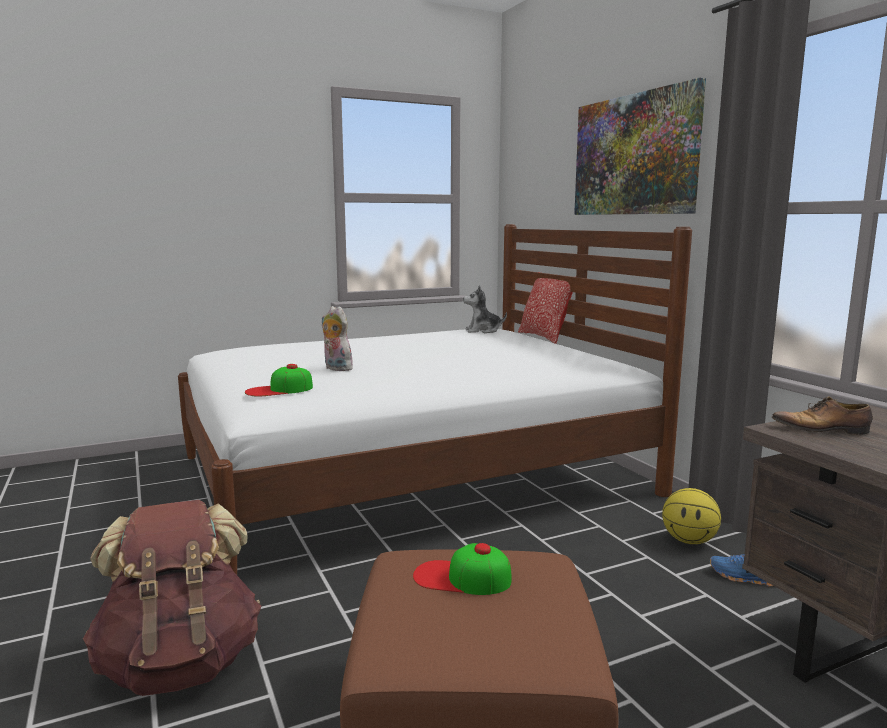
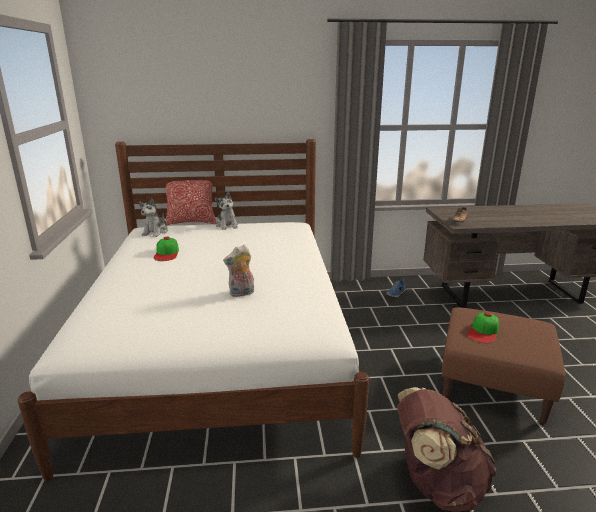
camera: 70 degrees left, 10 degrees up
cap [245,364,313,397] -> cap moved to [154,237,179,261]
picture [574,78,706,215] -> none
basketball [662,488,721,544] -> none
none -> plush toy [215,192,238,230]

